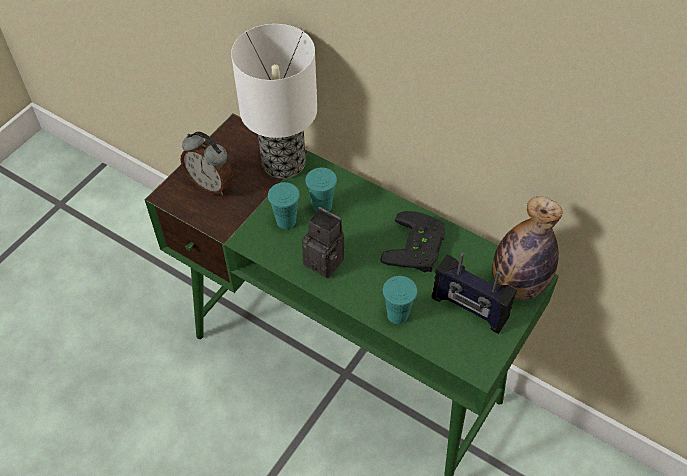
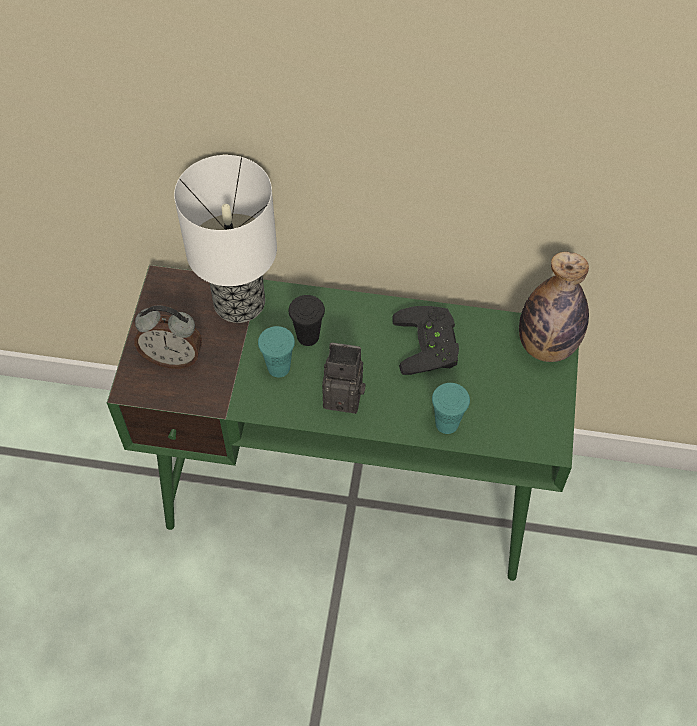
camera: 25 degrees left, 5 degrees up
turquoise cup [305,168,337,212] -> black cup [289,295,325,346]
radio [432,253,517,334] -> none

